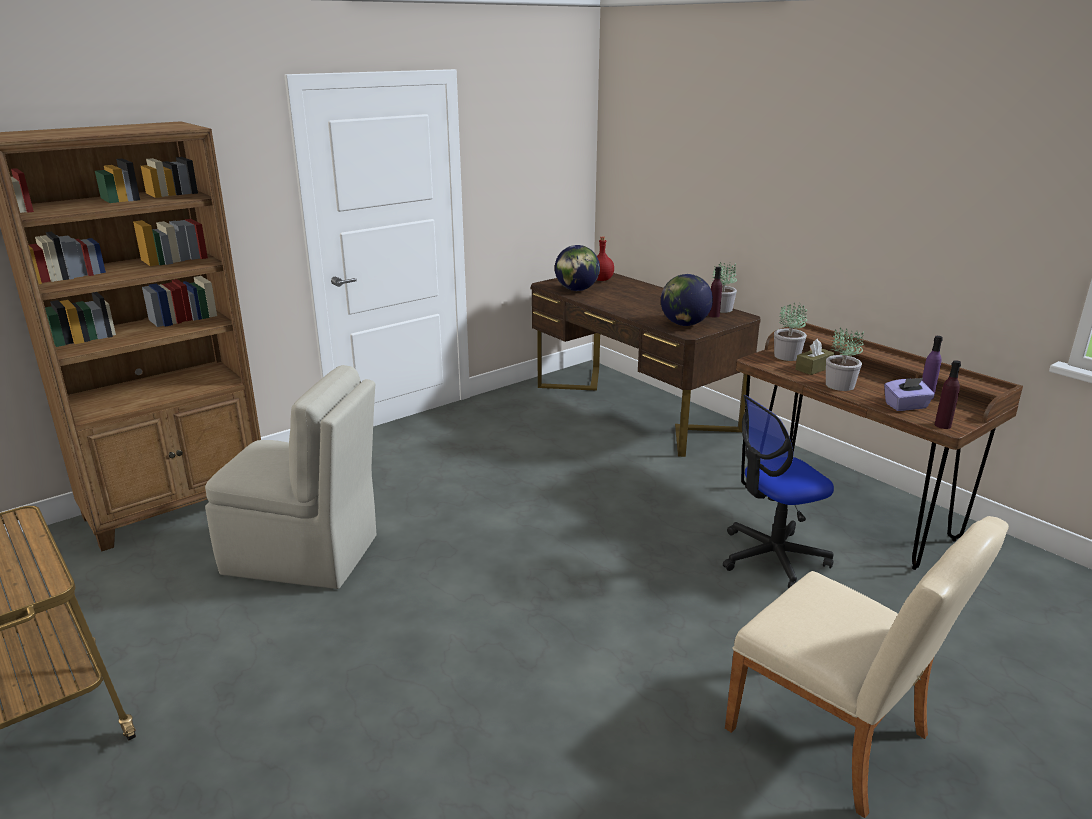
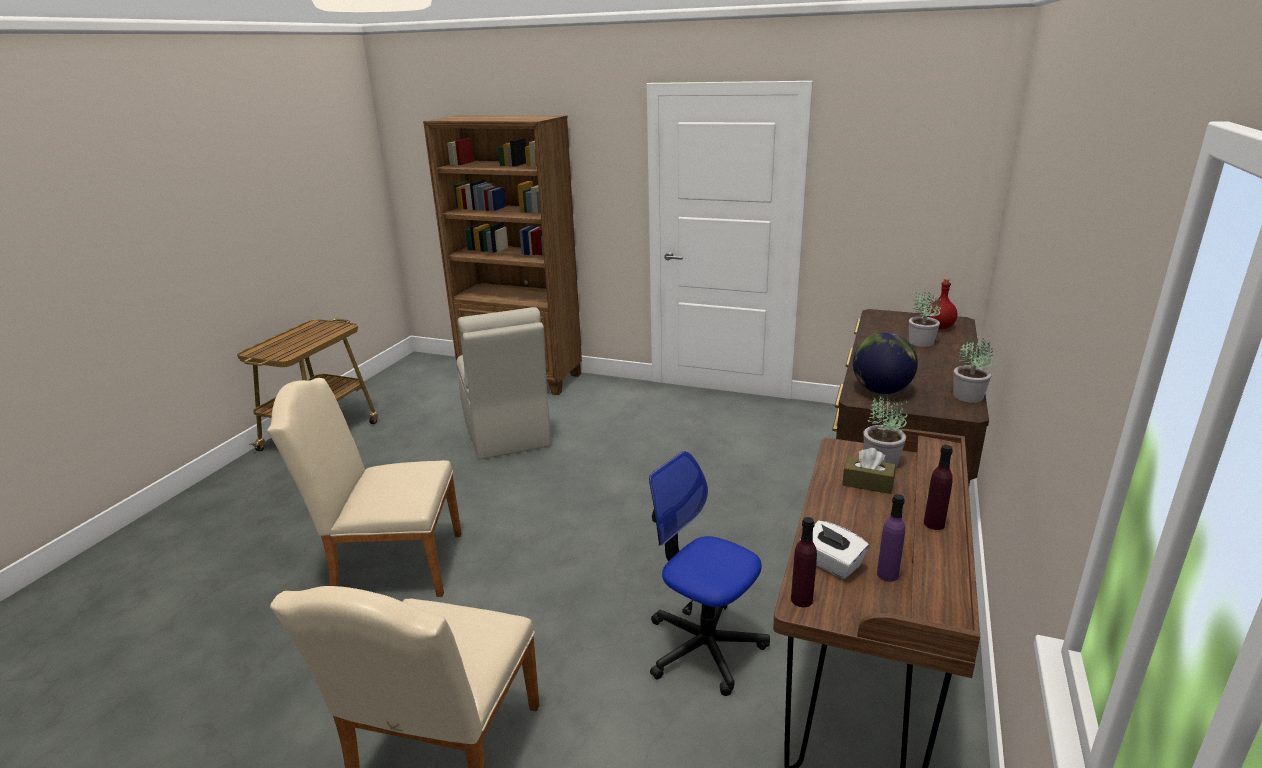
camera: 60 degrees right, 0 degrees up
globe [555,245,600,291] -> none
purple bottle [708,267,722,318] -> purple bottle moved to [924,445,953,530]
potted plant [826,328,864,391] -> potted plant moved to [909,292,941,347]
purple tissue box [884,378,935,411] -> white tissue box [813,521,869,579]
none -> beige chair [267,378,462,597]

